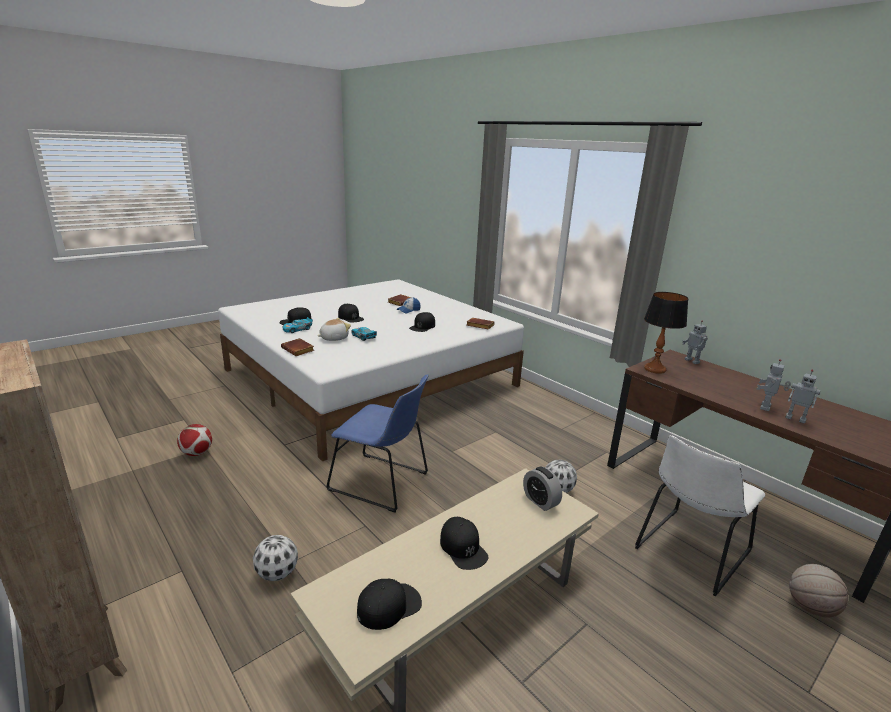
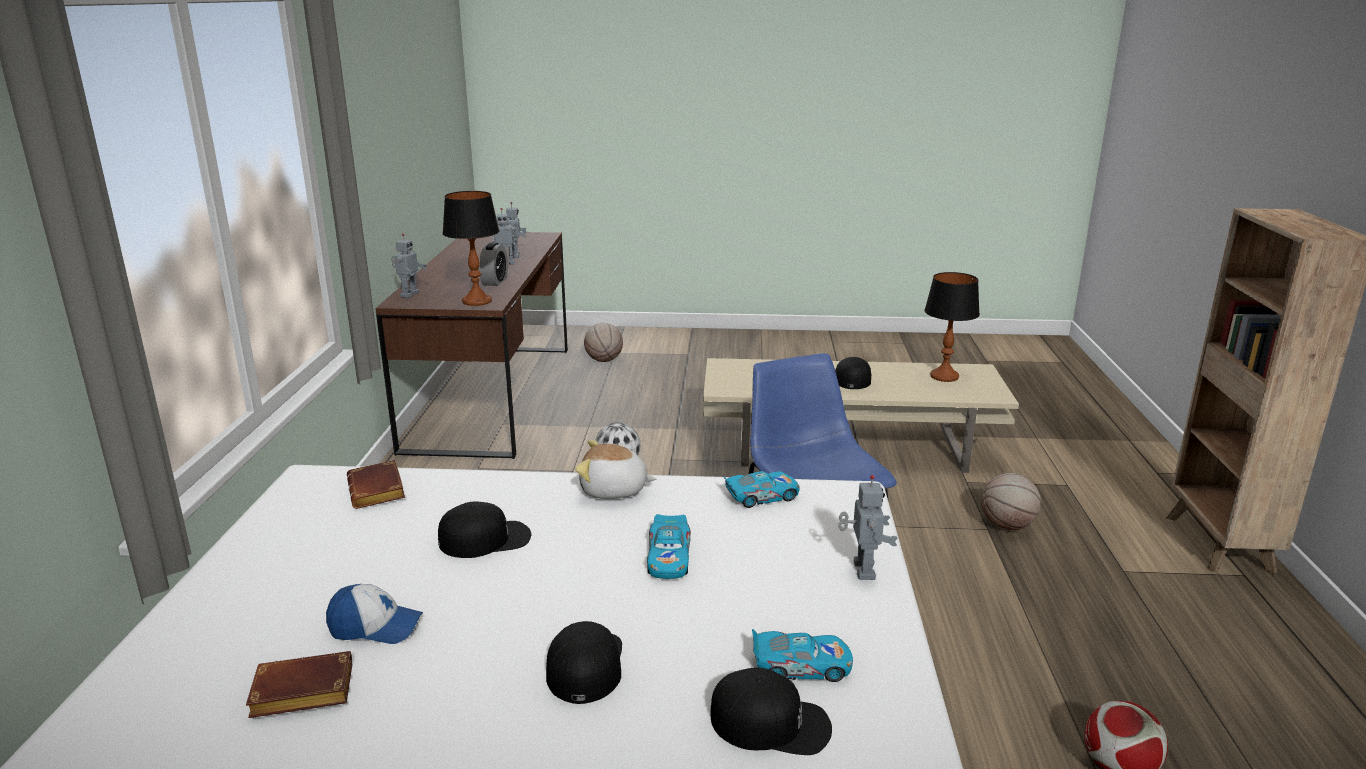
camera: 135 degrees left, 0 degrees up
football [253,535,298,581] -> basketball [981,473,1041,530]
brown book [281,338,314,356] -> toy robot [838,475,898,580]
plush toy [318,318,351,341] -> plush toy moved to [575,440,656,499]
black cap [357,579,422,630] -> table lamp [924,272,980,382]
alarm clock [523,466,562,511] -> alarm clock moved to [479,242,508,286]
white chair [635,435,765,597] -> none
none -> toy car [723,471,799,508]

